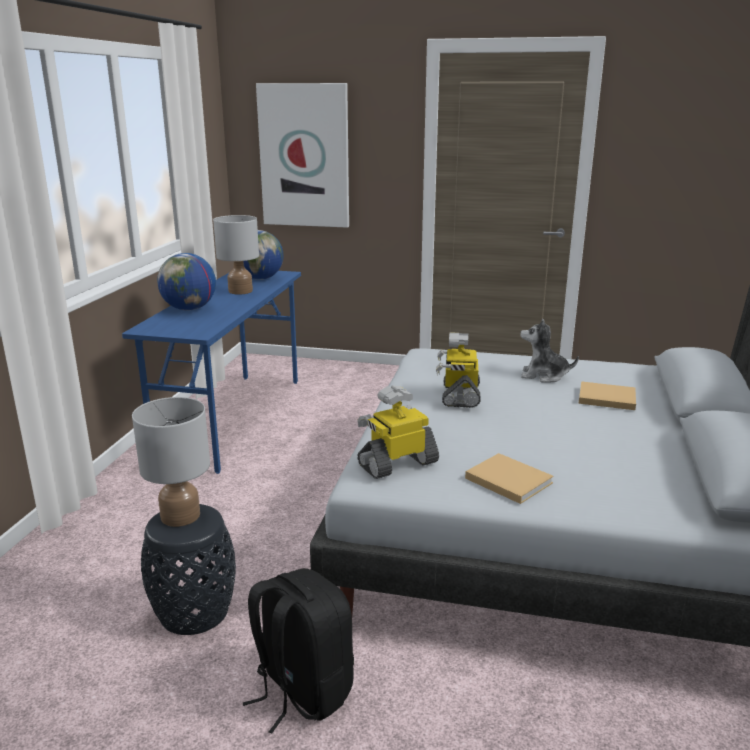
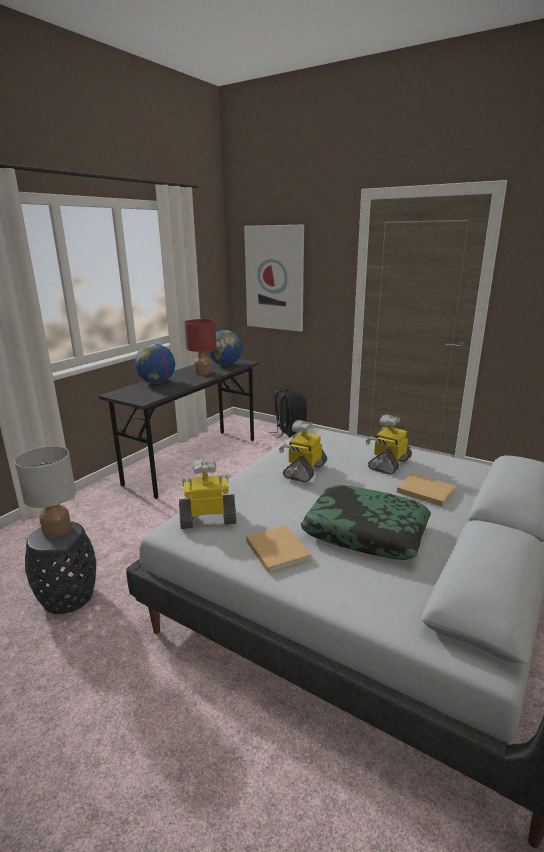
camera: 20 degrees right, 0 degrees up
blue desk [122,271,301,474] -> grey desk [99,359,259,499]
grey table lamp [213,215,259,295] -> red table lamp [184,319,216,375]
black backpack [242,568,354,734] -> black backpack moved to [270,389,307,438]
plush toy [520,319,579,383] -> toy robot [366,415,412,475]
none -> pillow [301,485,431,560]

